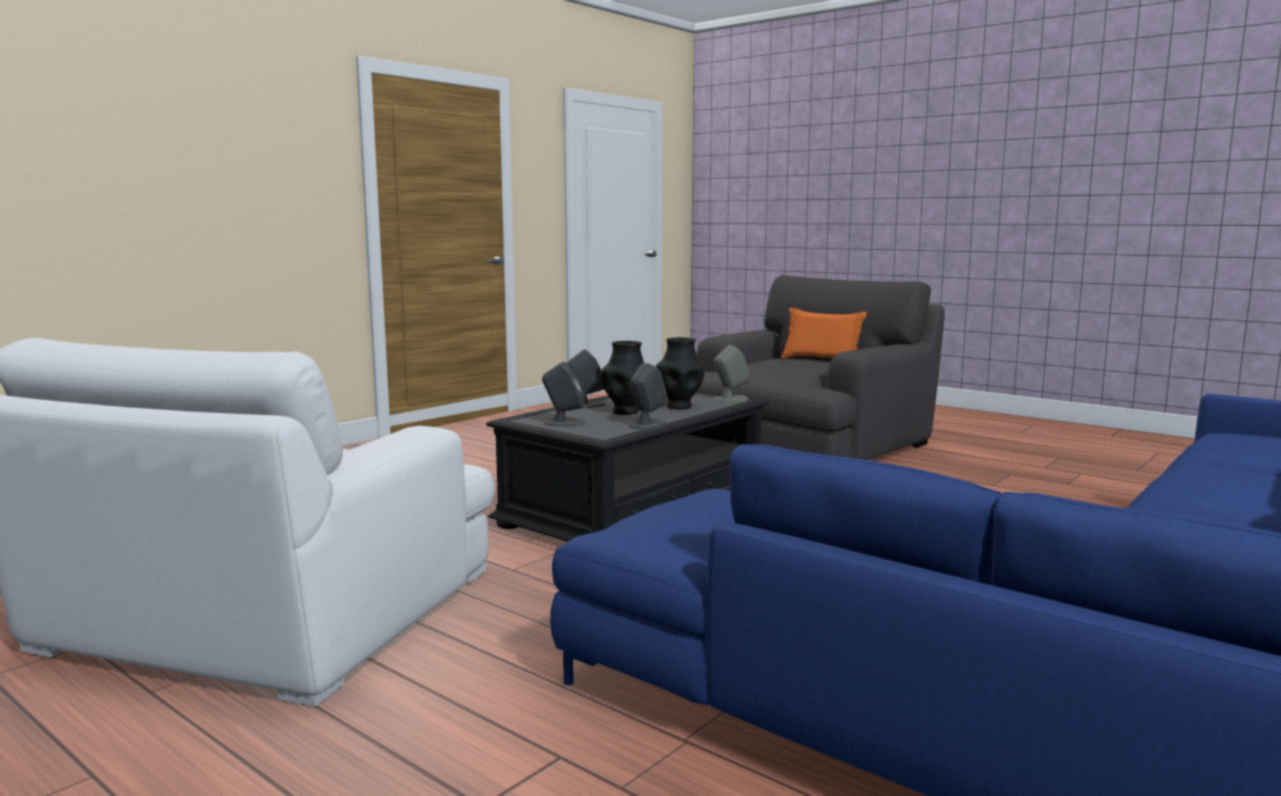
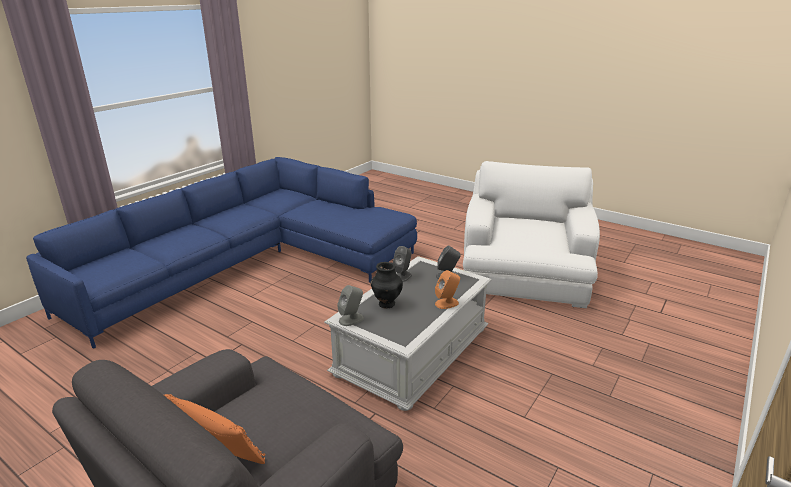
camera: 175 degrees right, 15 degrees up
black coffee table [486,390,769,542] -> white coffee table [324,256,492,411]
grey speaker [567,349,606,408] -> orange speaker [435,270,460,309]
black vase [601,341,644,415] -> none

